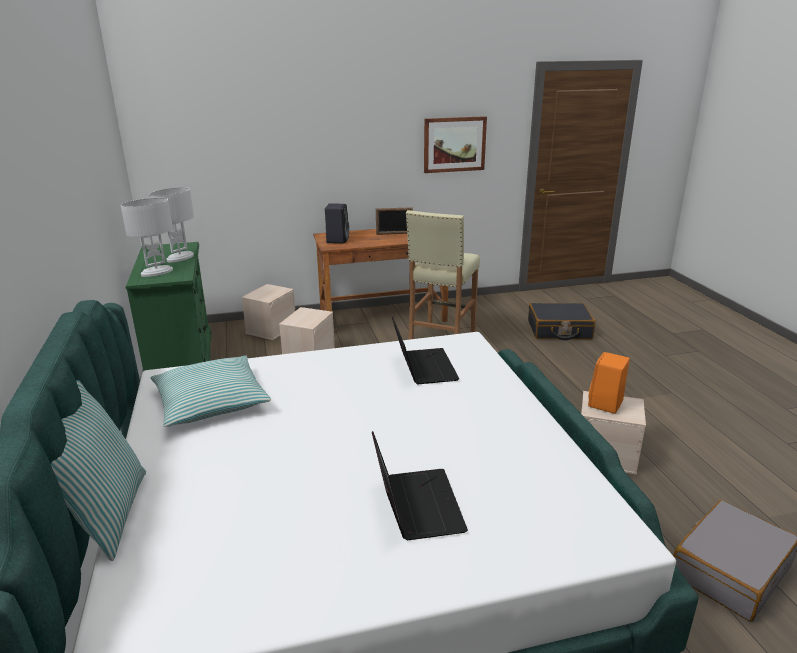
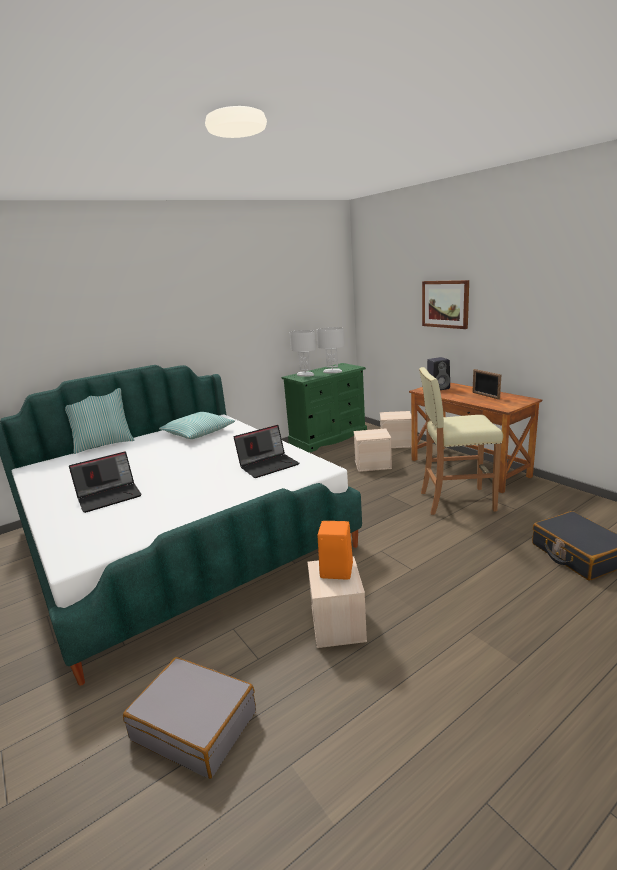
camera: 70 degrees right, 5 degrees down
picture [424,116,487,173] -> picture moved to [422,280,469,329]

